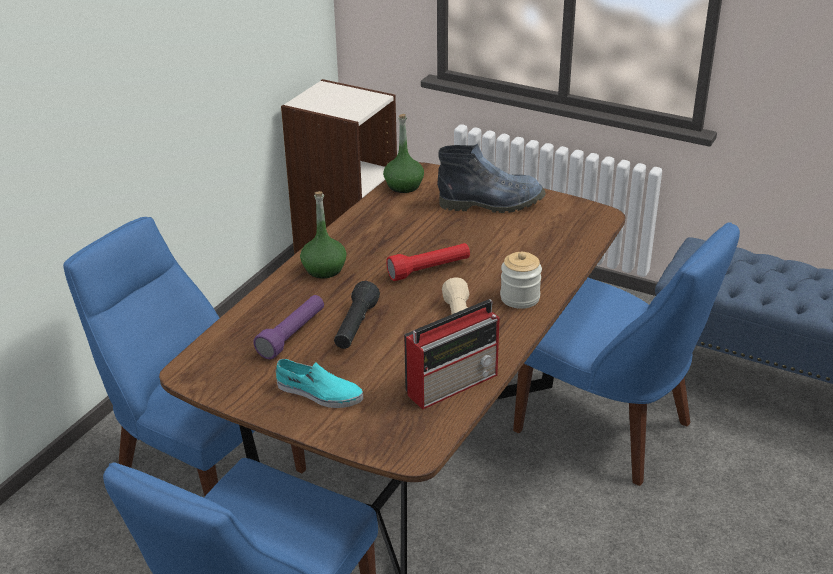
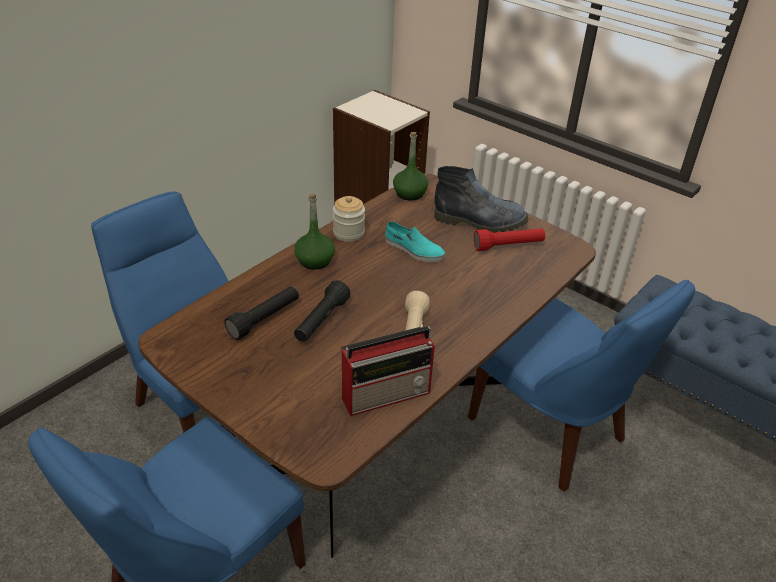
camera: 10 degrees right, 5 degrees up
purple flashlight [253,295,324,360] -> black flashlight [224,286,299,340]
turquoise shoe [276,359,363,408] -> turquoise shoe moved to [386,221,445,262]
red flashlight [386,243,470,281] -> red flashlight moved to [474,228,545,251]
jar [500,252,542,309] -> jar moved to [333,196,365,242]

